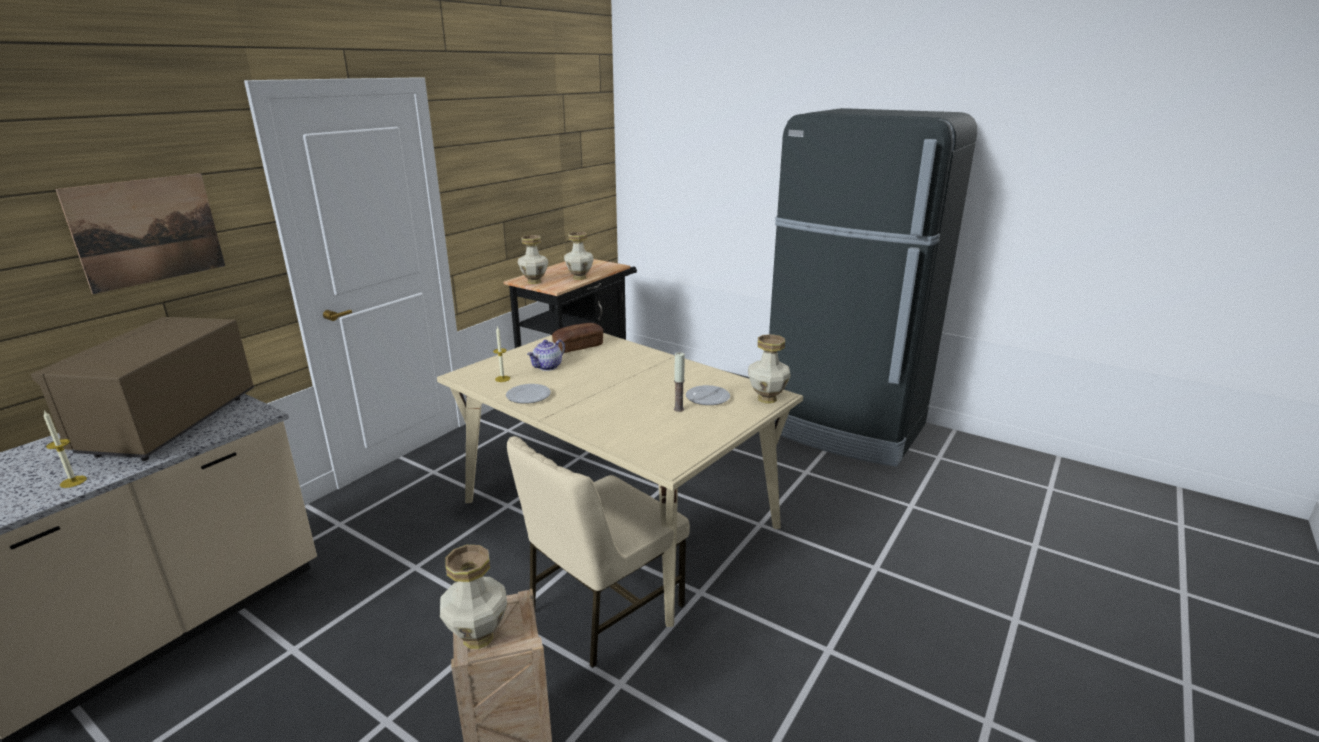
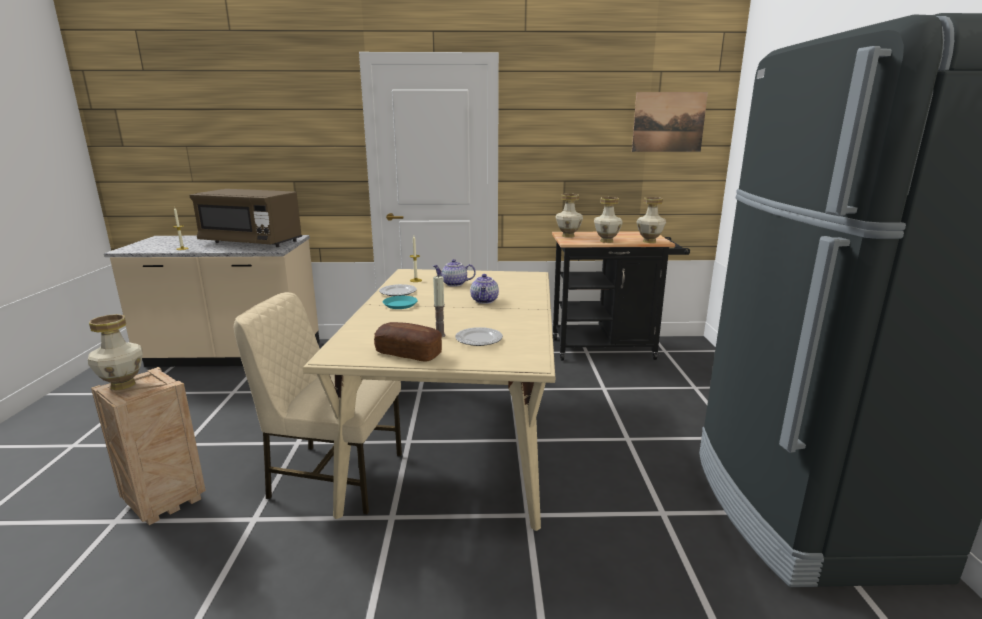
camera: 55 degrees right, 5 degrees down
brown microwave [31,317,254,461] -> brown microwave turned 135 degrees counterclockwise [190,189,302,247]
picture [56,173,225,294] -> picture moved to [632,92,708,152]
bread [552,323,603,353] -> bread moved to [374,322,442,361]
vase [748,334,791,404] -> vase moved to [636,197,666,243]
none -> turquoise plate [383,296,418,309]
none -> teapot [470,274,499,304]

